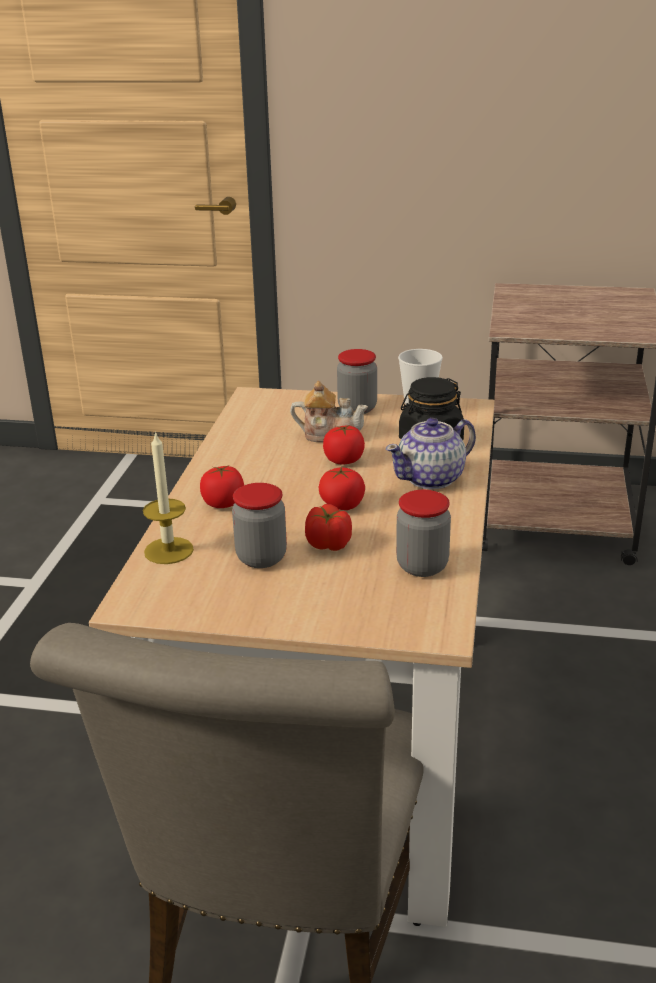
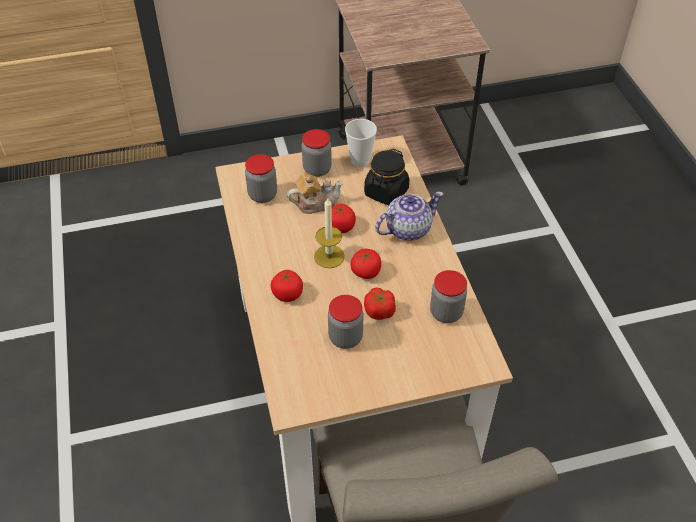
camera: 25 degrees left, 20 degrees up
candle [143,431,194,564] -> candle moved to [314,198,345,268]
teapot [386,418,476,490] -> teapot turned 150 degrees counterclockwise [375,191,444,241]
none -> jar [245,154,277,203]

